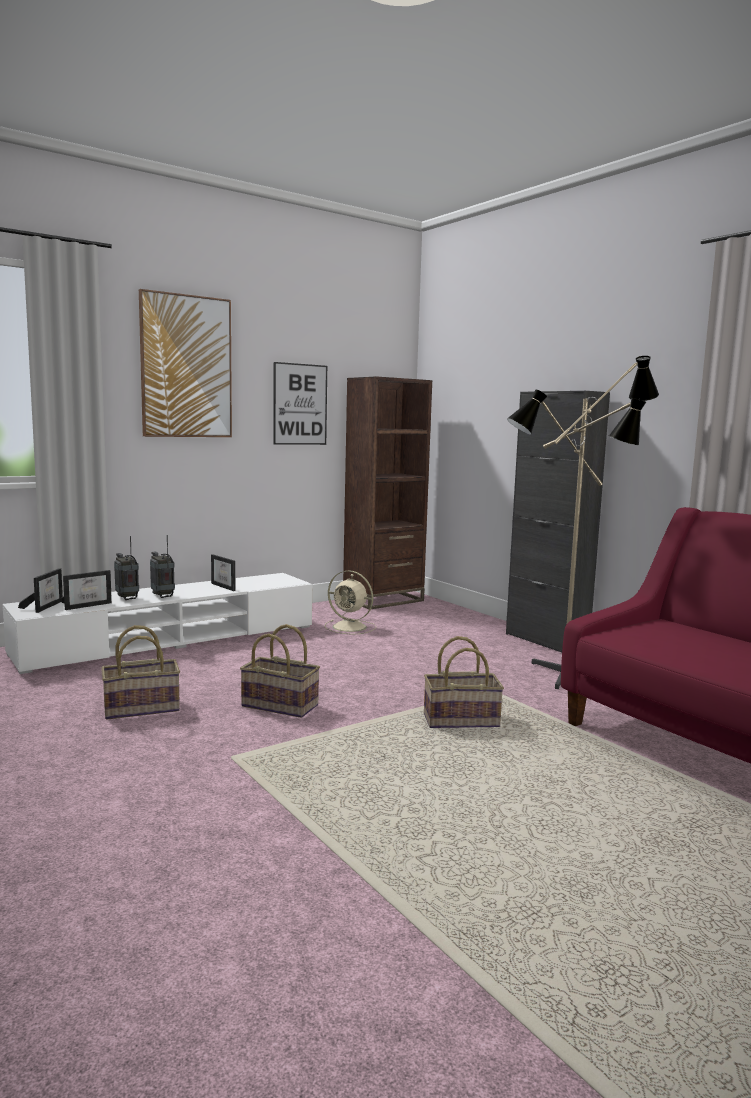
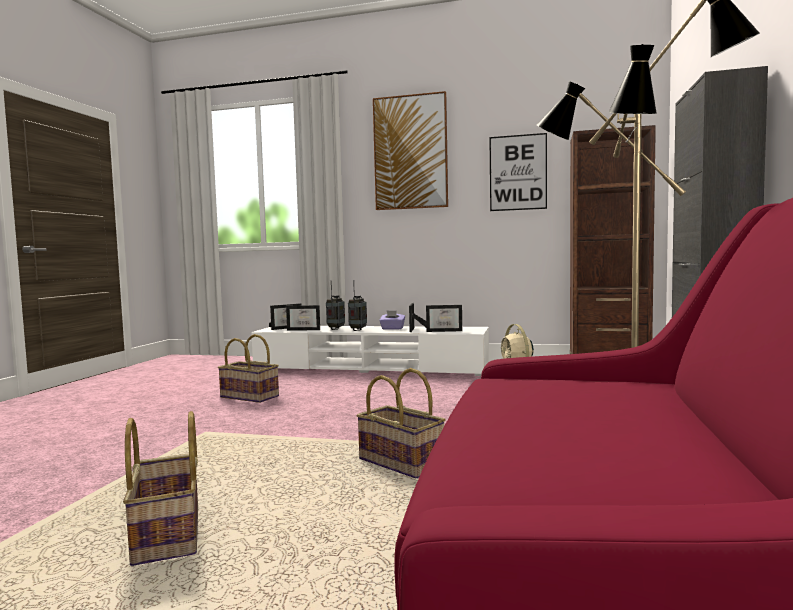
camera: 50 degrees right, 5 degrees down
basket [240,624,320,718] -> basket moved to [123,411,198,566]
none -> purple tissue box [379,310,405,330]
none -> picture frame [426,305,462,332]

